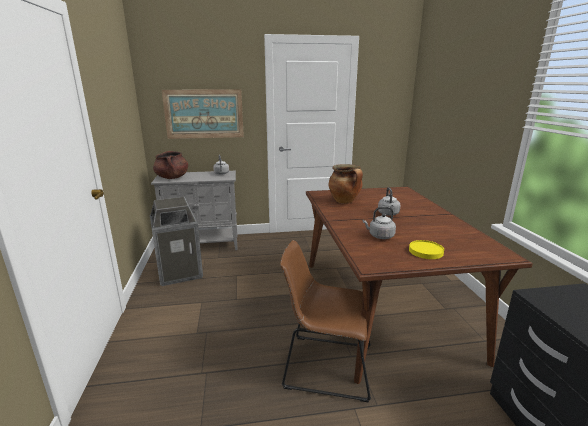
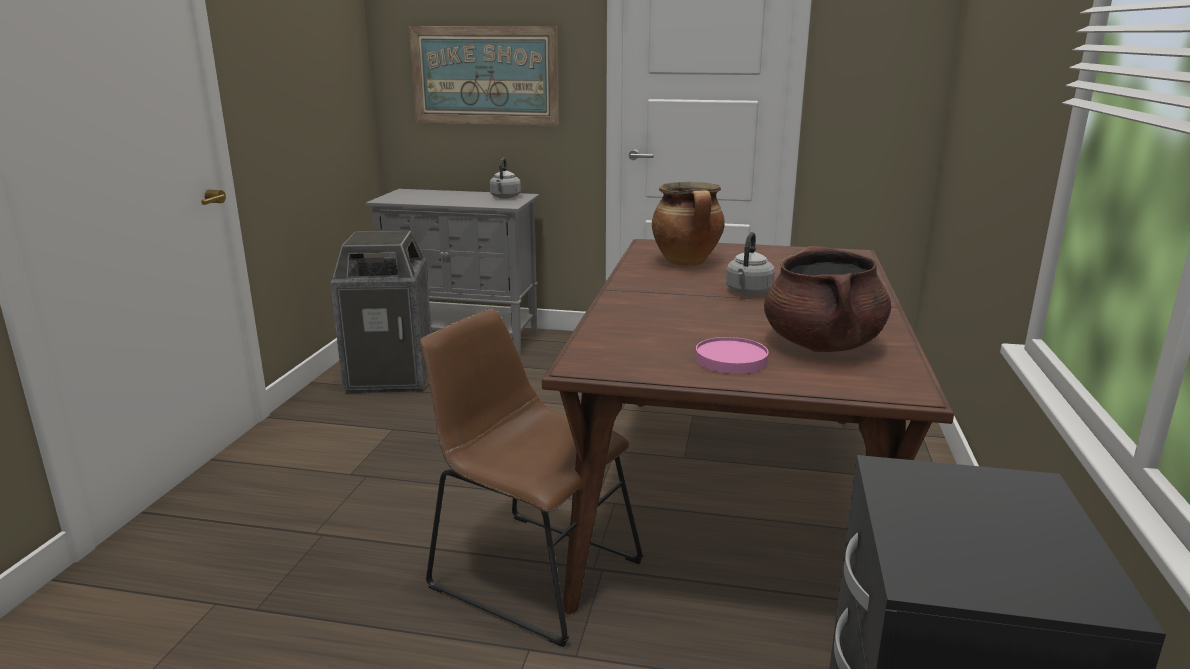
camera: 20 degrees right, 0 degrees up
brown cooking pot [153,151,188,179] -> brown cooking pot moved to [764,246,891,352]
grey kettle [363,207,396,239] -> none
yellow plate [409,240,444,259] -> pink plate [695,337,769,374]

